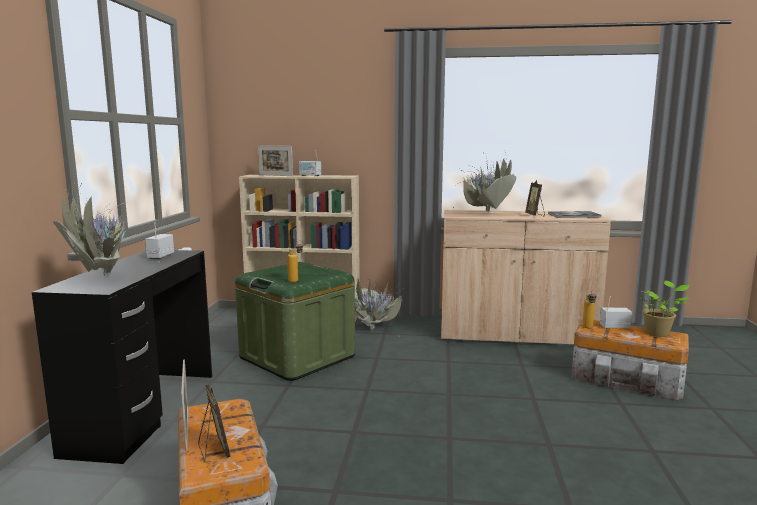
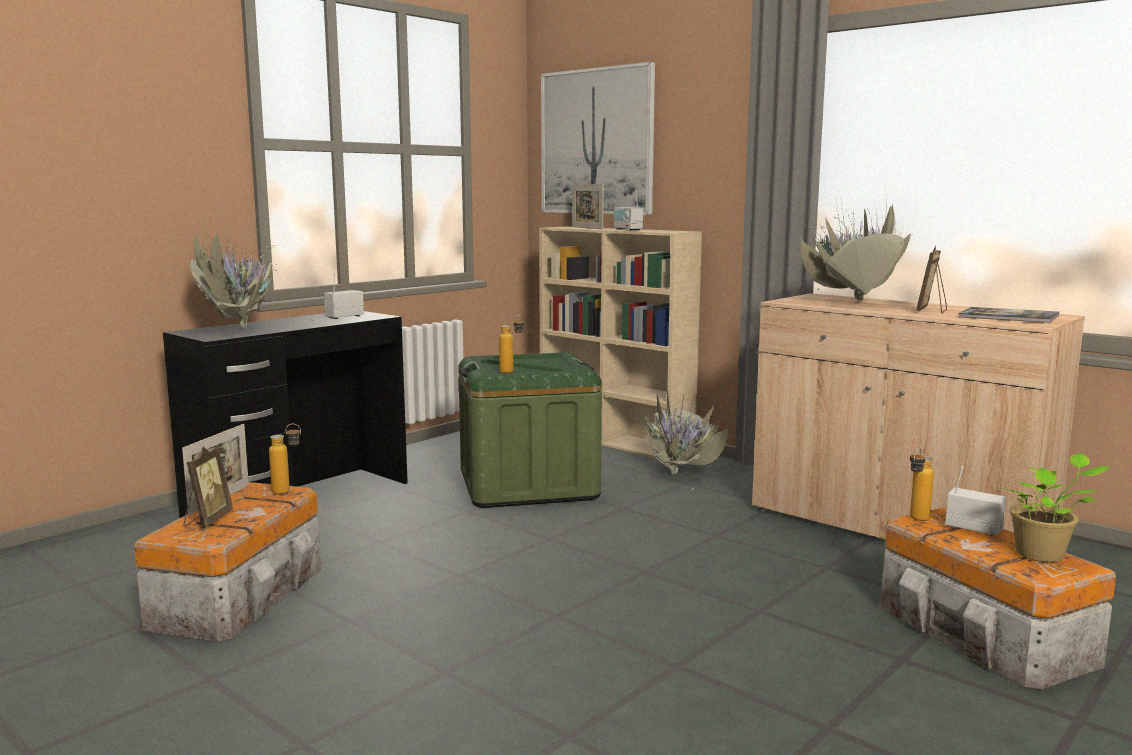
camera: 35 degrees right, 0 degrees up
none -> bottle [269,424,301,494]
none -> picture [541,62,655,215]

